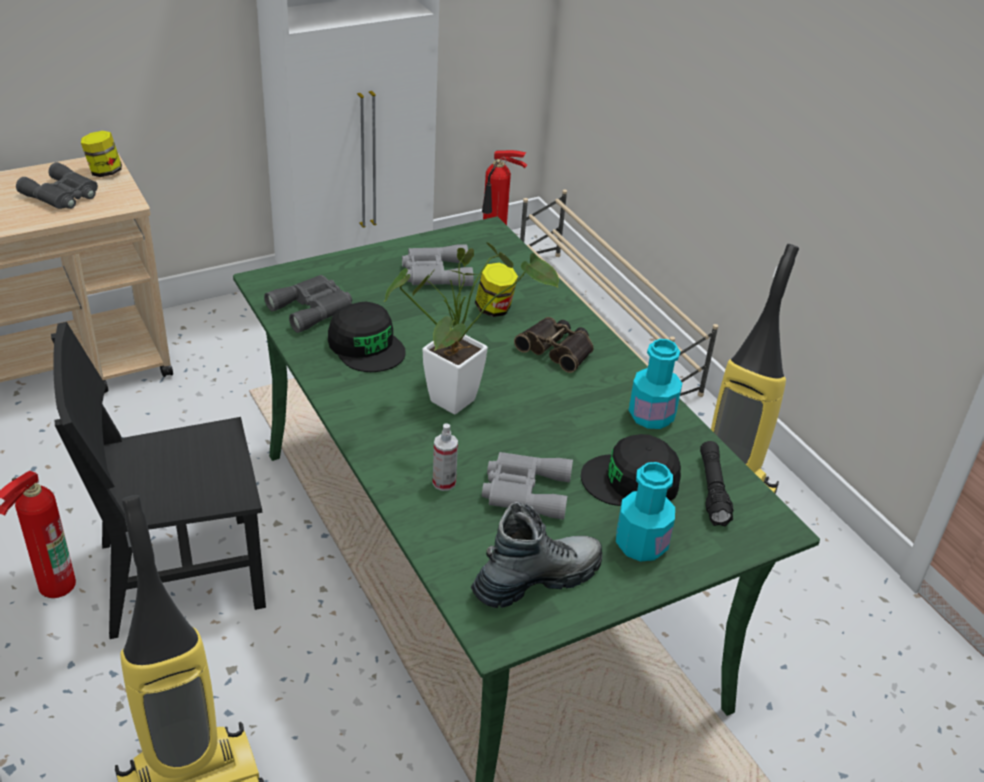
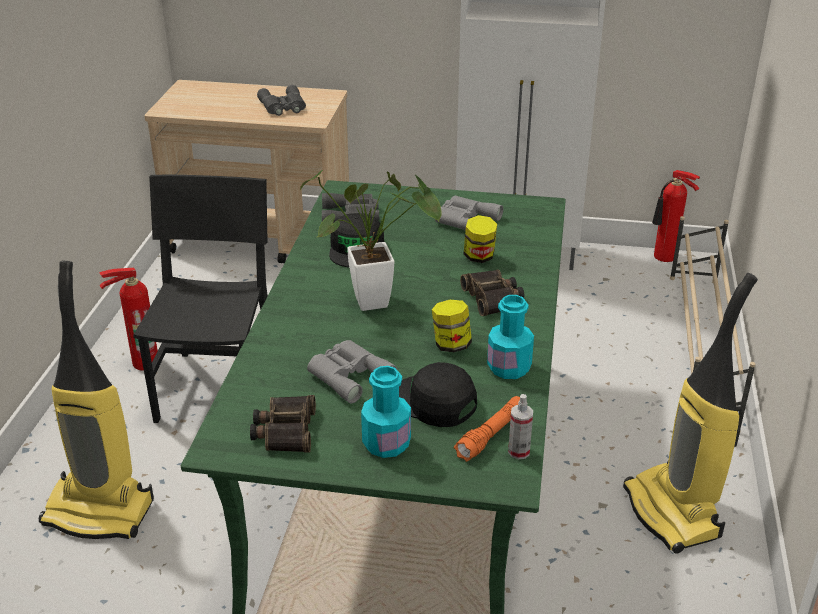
camera: 40 degrees right, 5 degrees down
black chair [51,322,266,639] -> black chair turned 75 degrees clockwise [133,175,268,423]
jar [81,131,122,177] -> jar moved to [432,300,472,352]
spray bottle [433,423,458,491] -> spray bottle moved to [508,394,533,459]
boot [471,502,602,608] -> binoculars [250,395,316,453]
black flashlight [700,441,734,526] -> orange flashlight [454,396,520,462]

